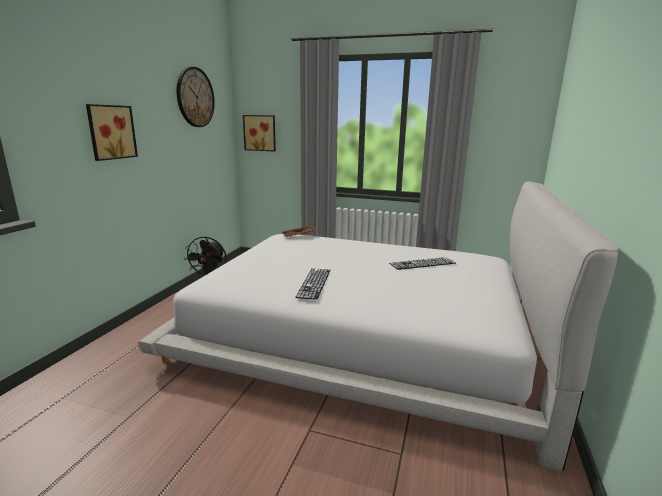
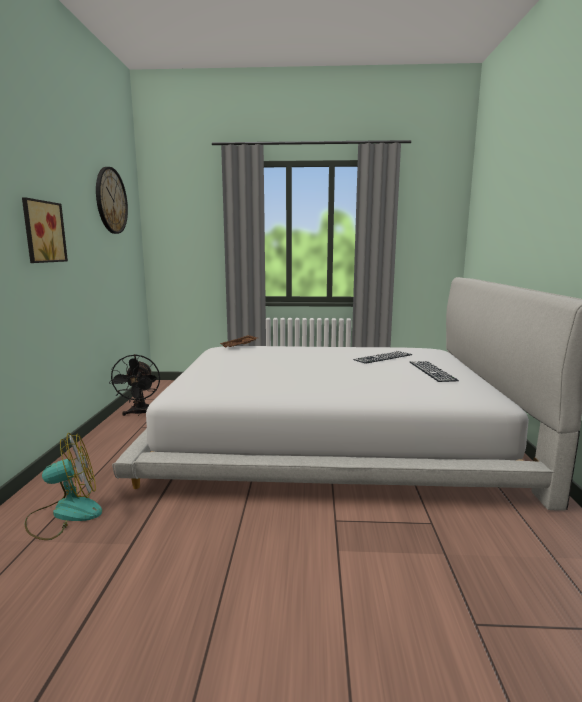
camera: 15 degrees left, 5 degrees down
picture [243,115,276,151] -> none
keyboard [295,268,330,300] -> keyboard moved to [410,361,459,382]
none -> fan [25,433,102,540]

